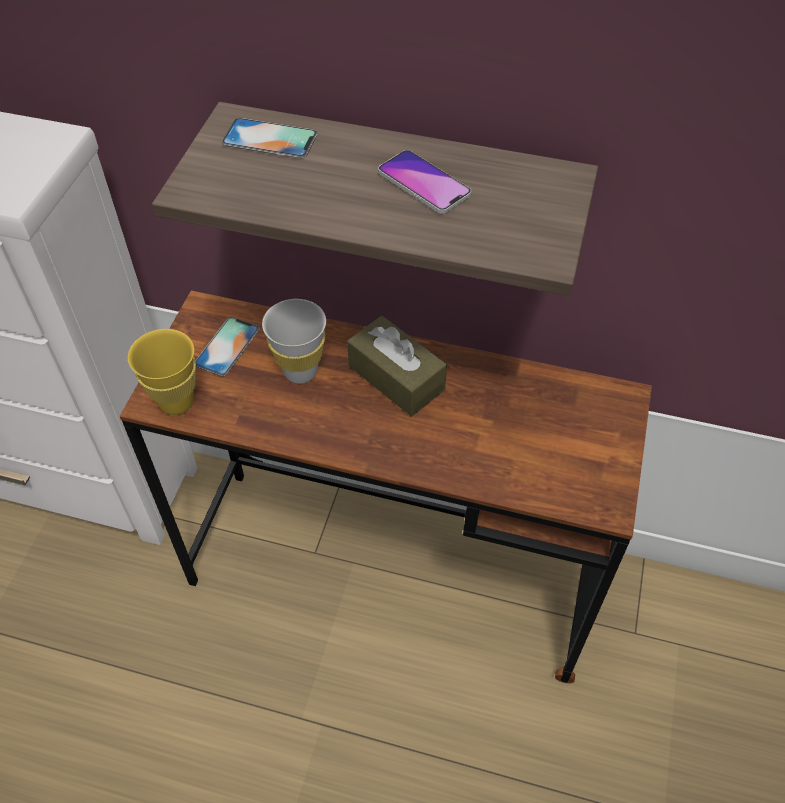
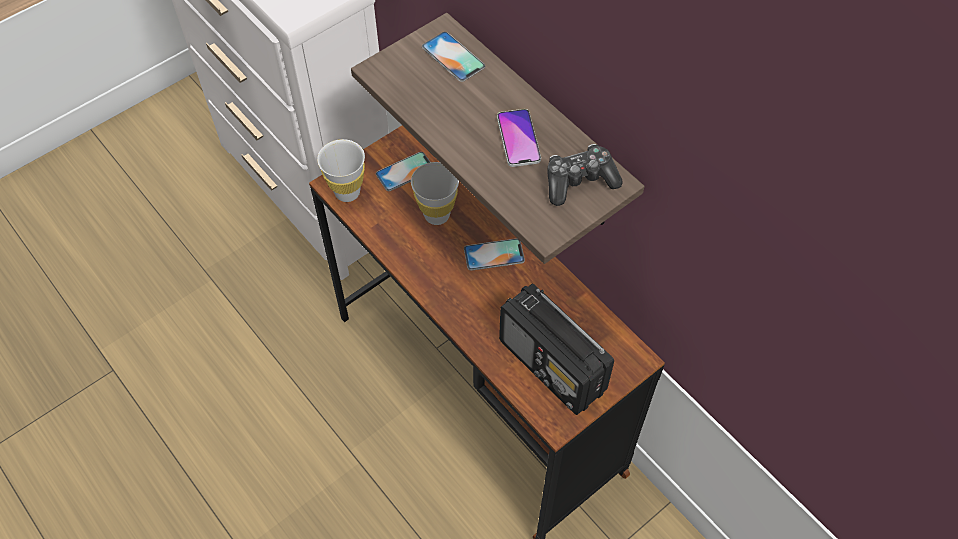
camera: 35 degrees right, 5 degrees up
yellow cup [128,329,196,415] -> white cup [317,139,365,202]
brown tissue box [347,316,447,416] -> phone [464,238,525,271]
none -> radio [499,284,614,415]
none -> game controller [547,144,622,206]

